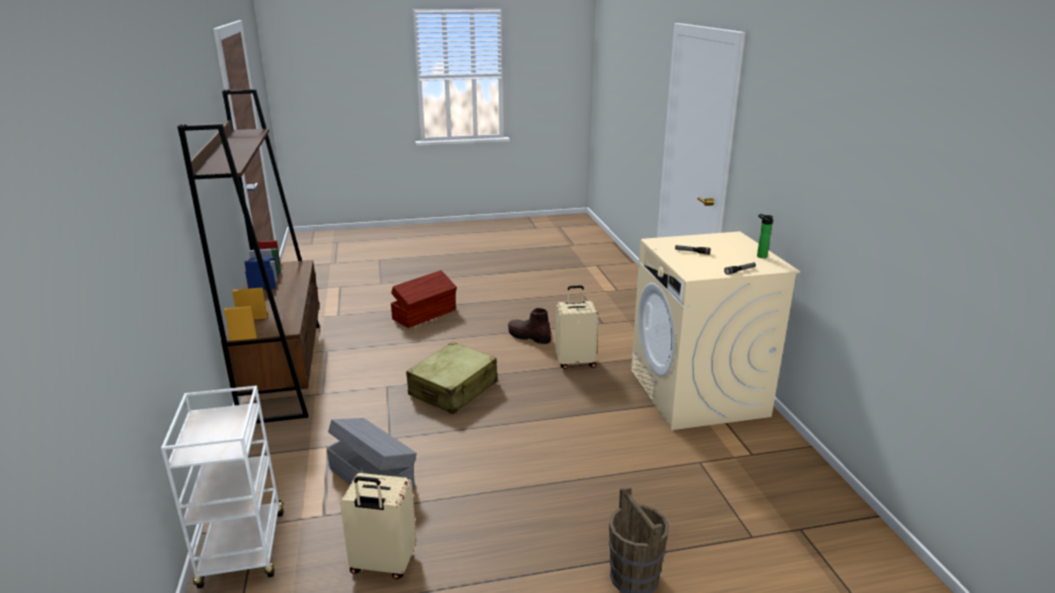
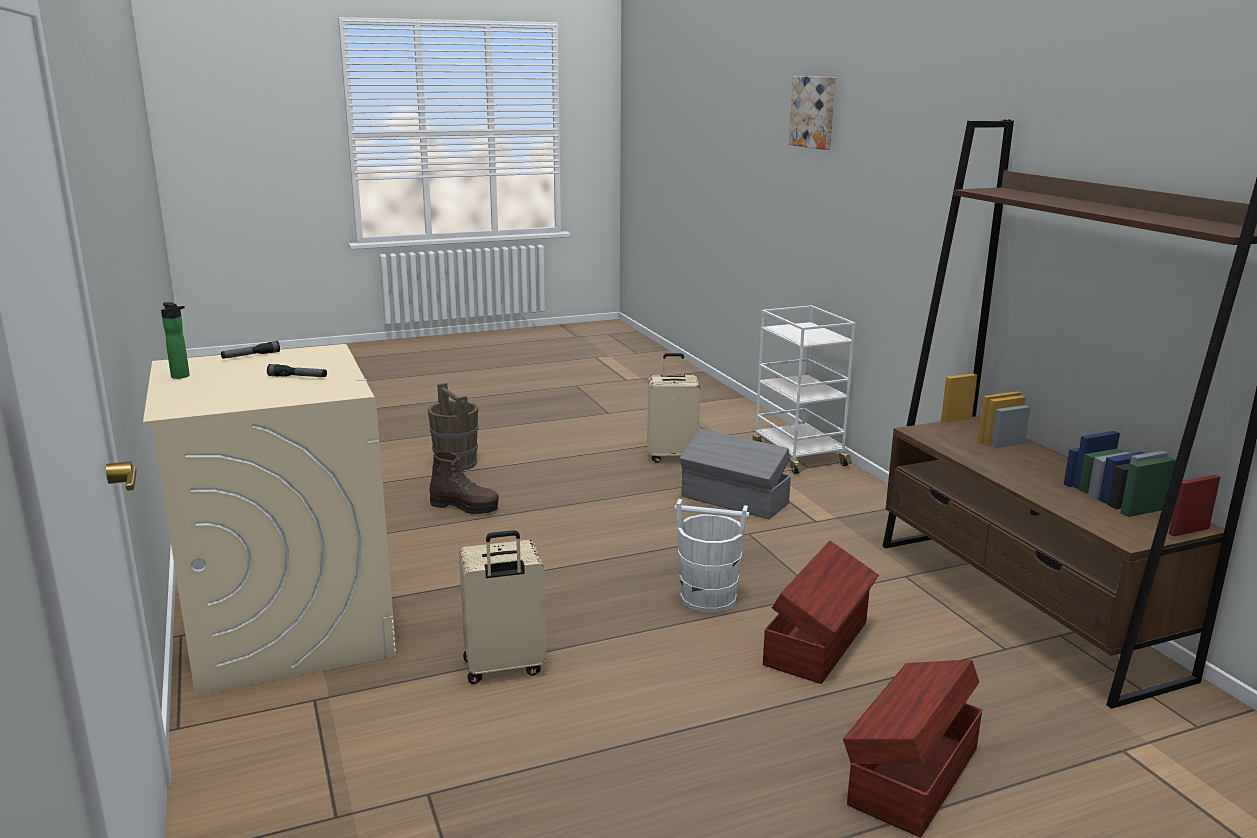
camera: 170 degrees right, 5 degrees down
beige suitcase [406,342,497,414] -> white bucket [674,499,750,613]
brown boot [508,308,551,344] -> brown boot moved to [429,452,499,514]
none -> brown storage box [763,541,879,684]
none -> picture [789,76,836,150]

